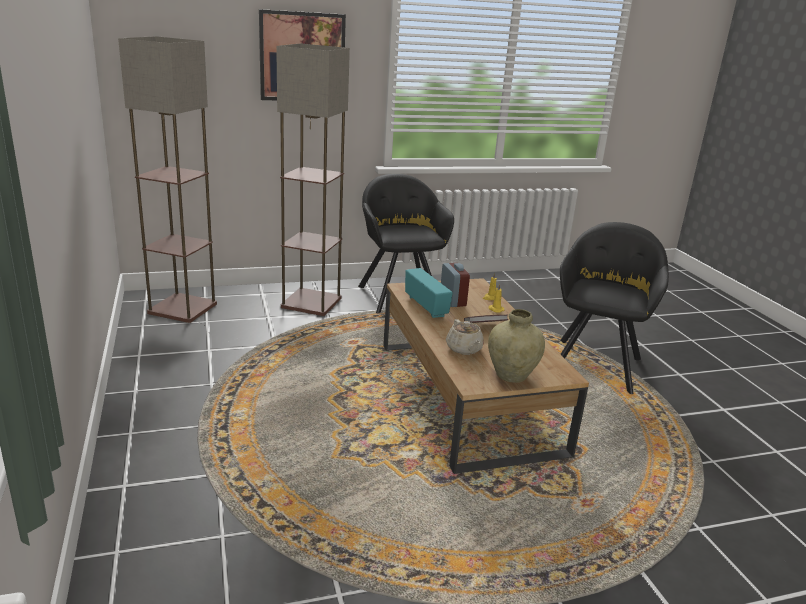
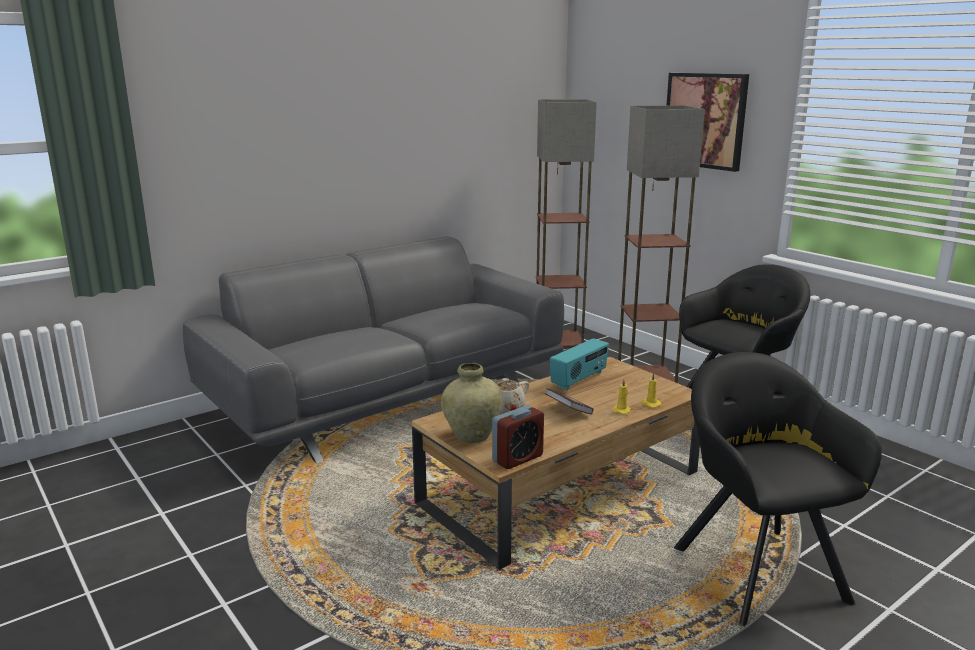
camera: 70 degrees right, 5 degrees down
alarm clock [441,263,470,307] -> alarm clock moved to [492,405,544,469]
black armchair [560,222,669,394] -> black armchair turned 105 degrees counterclockwise [674,352,882,626]
none -> grey sofa [183,236,564,463]

